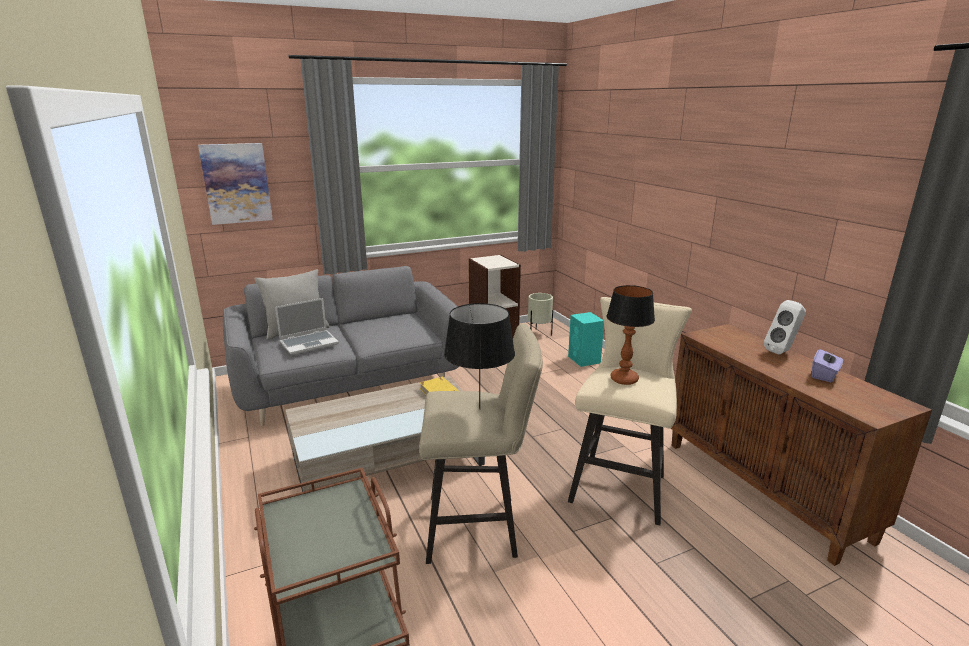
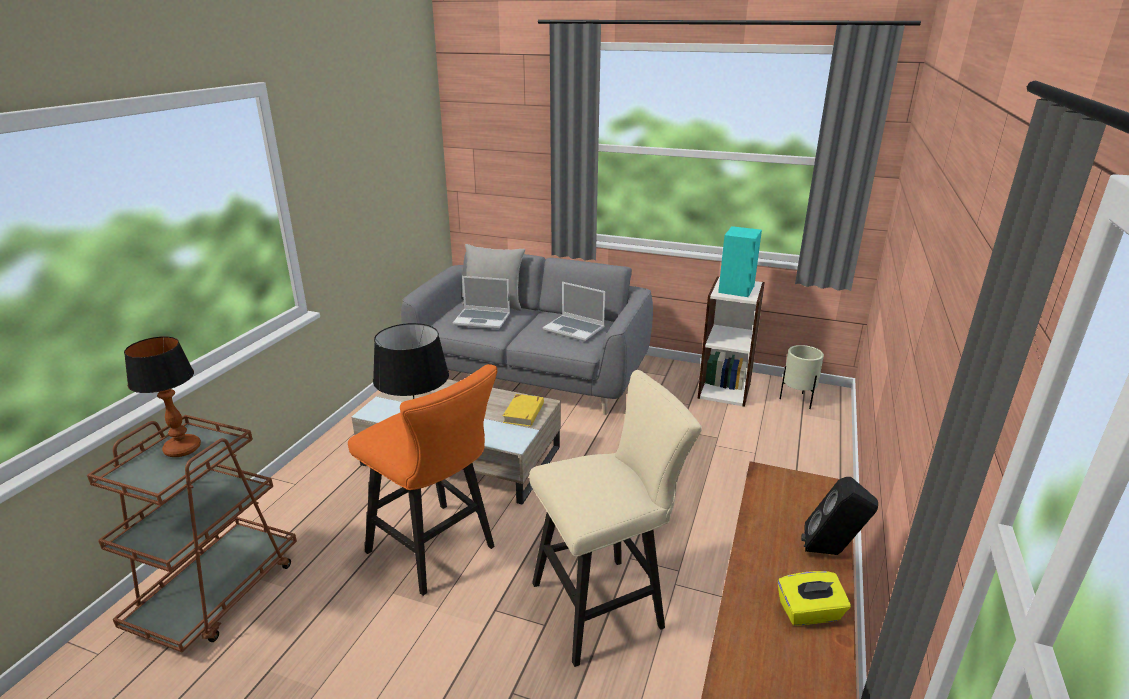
camera: 45 degrees right, 5 degrees up
picture [198,143,273,225] -> none
beige stool [419,324,543,564] -> orange stool [348,364,497,596]
turquoise speaker [568,312,604,367] -> turquoise speaker moved to [718,226,762,297]
table lamp [606,285,655,385] -> table lamp moved to [124,336,201,457]
white speaker [764,300,806,355] -> black speaker [801,477,878,555]
purple tissue box [812,349,843,382] -> yellow tissue box [778,571,851,626]
none -> laptop [543,282,605,341]

